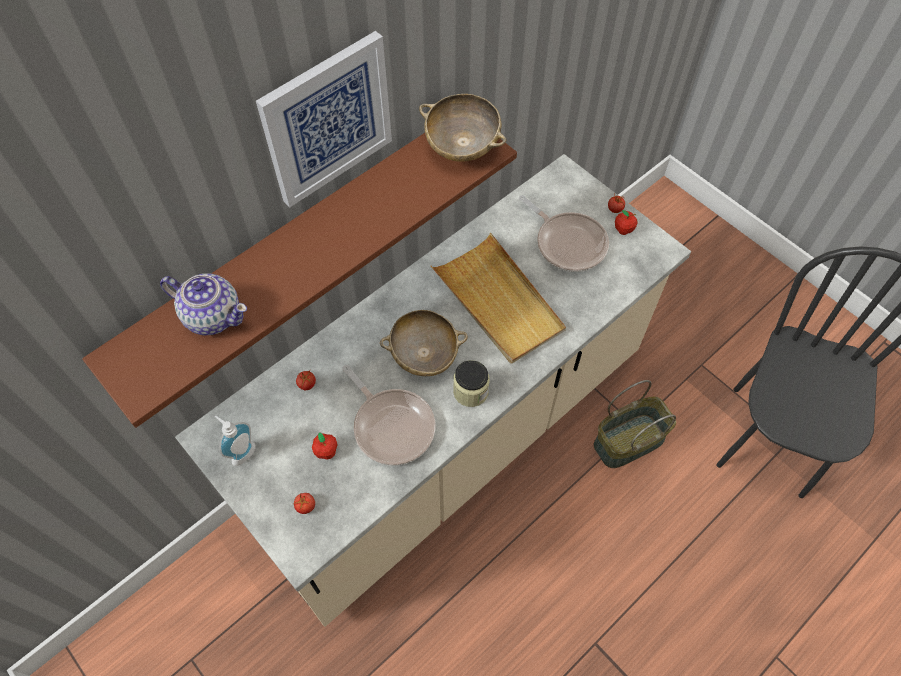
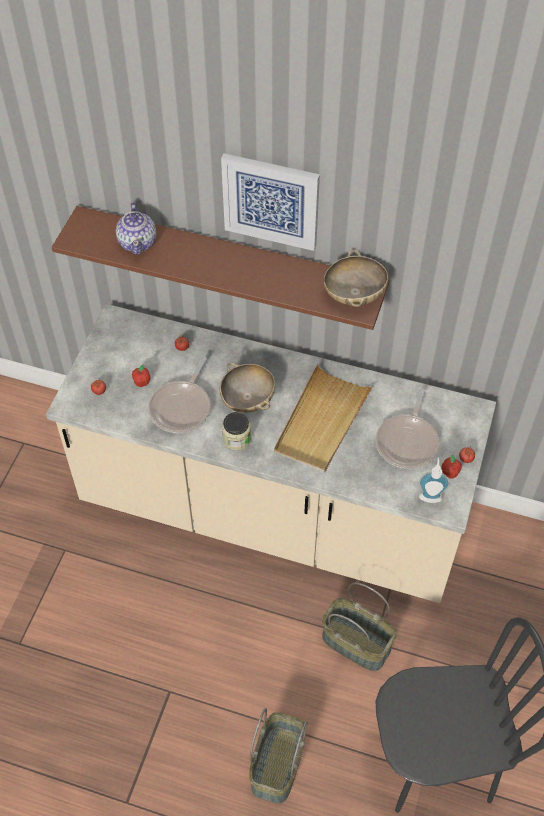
camera: 60 degrees right, 5 degrees down
soap dispenser [215,416,256,466] -> soap dispenser moved to [418,458,450,503]
none -> basket [249,708,307,804]

